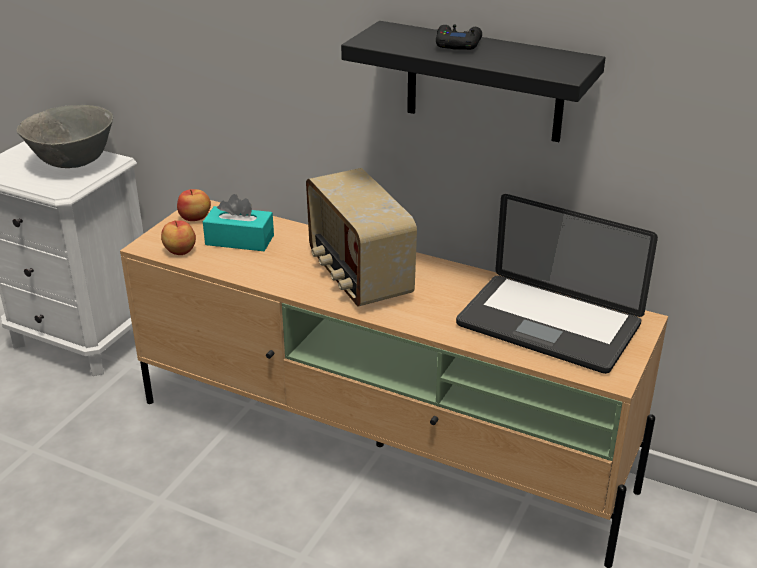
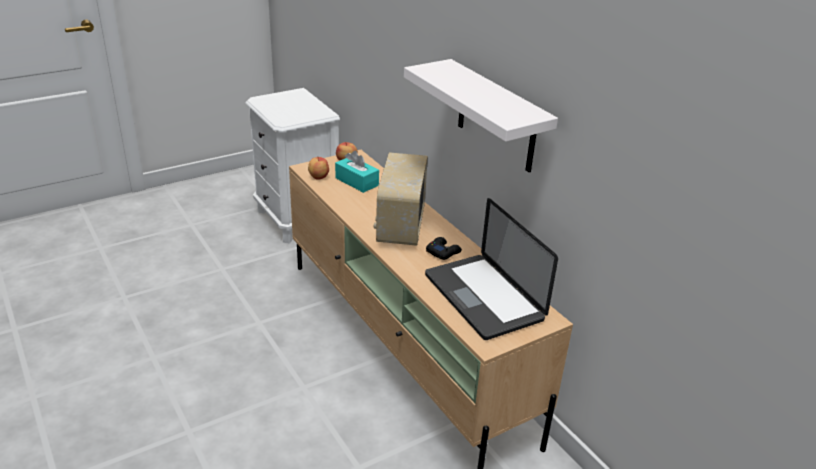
camera: 30 degrees right, 0 degrees up
grey bowl [17,105,113,168] -> none
black shelf [341,21,605,142] -> white shelf [404,59,558,172]
black game controller [436,25,482,50] -> black game controller moved to [426,237,462,260]

